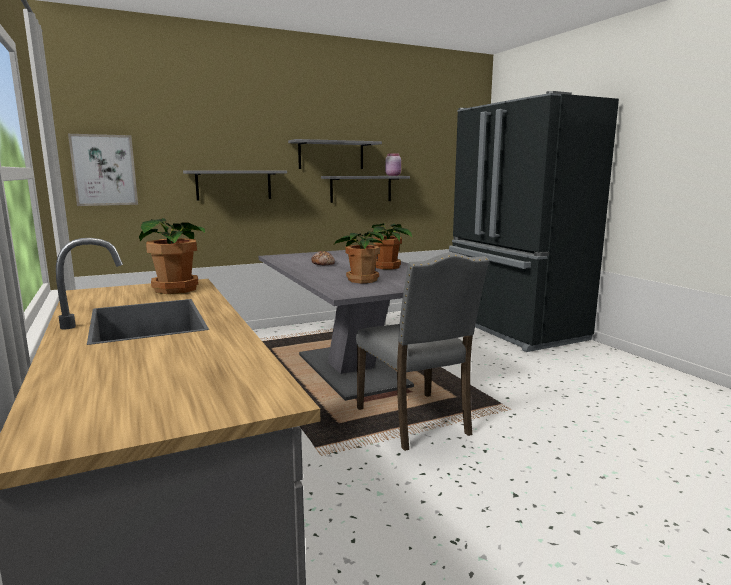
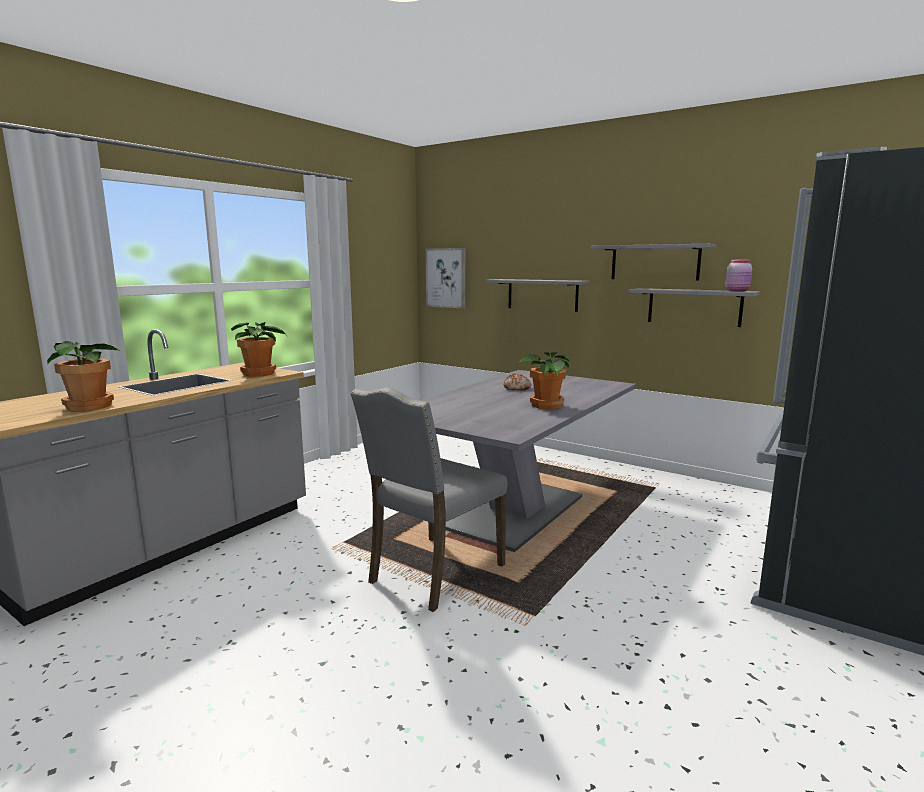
camera: 60 degrees right, 0 degrees up
potted plant [333,231,384,283] -> potted plant moved to [47,341,121,411]

